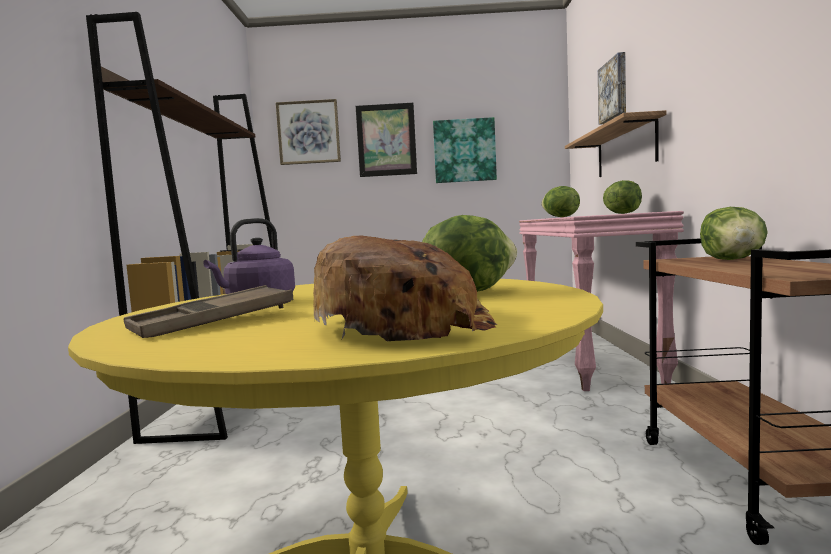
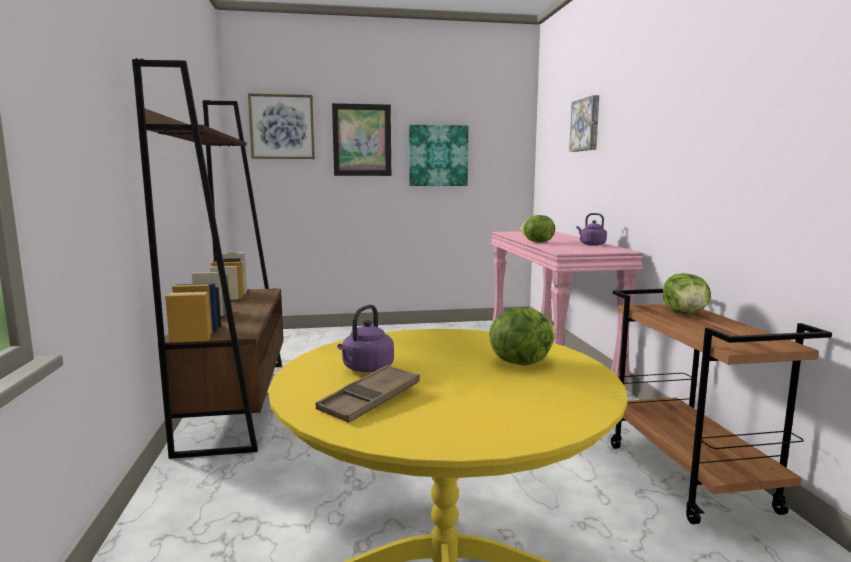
camera: 10 degrees left, 5 degrees up
bread [313,235,497,341] -> none
shelf [565,110,667,177] -> none
lettuce [603,180,642,214] -> purple kettle [577,213,607,246]

